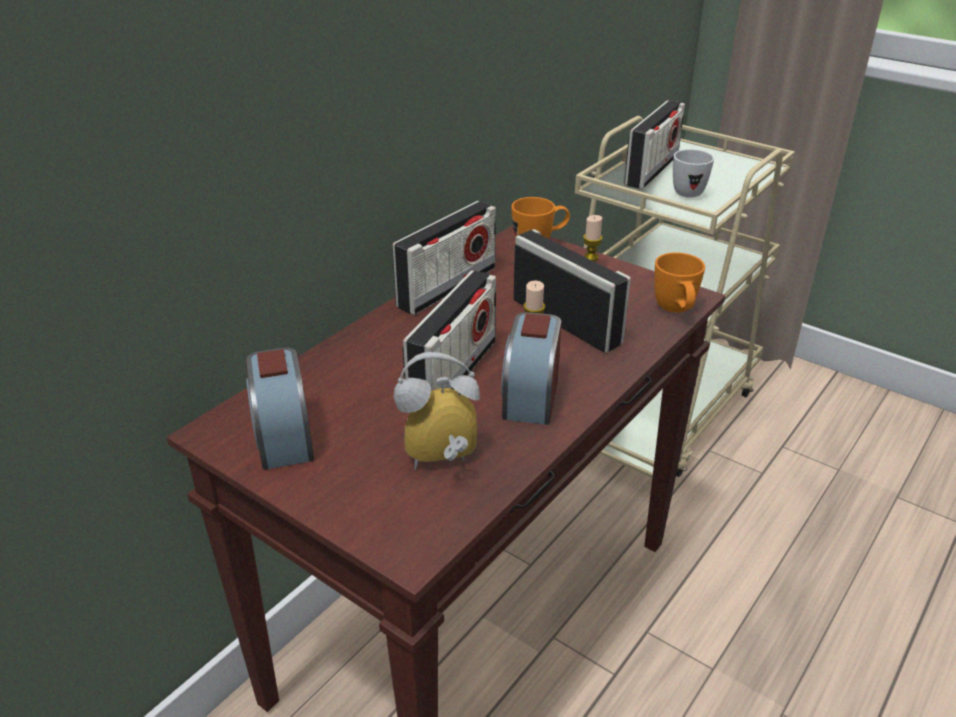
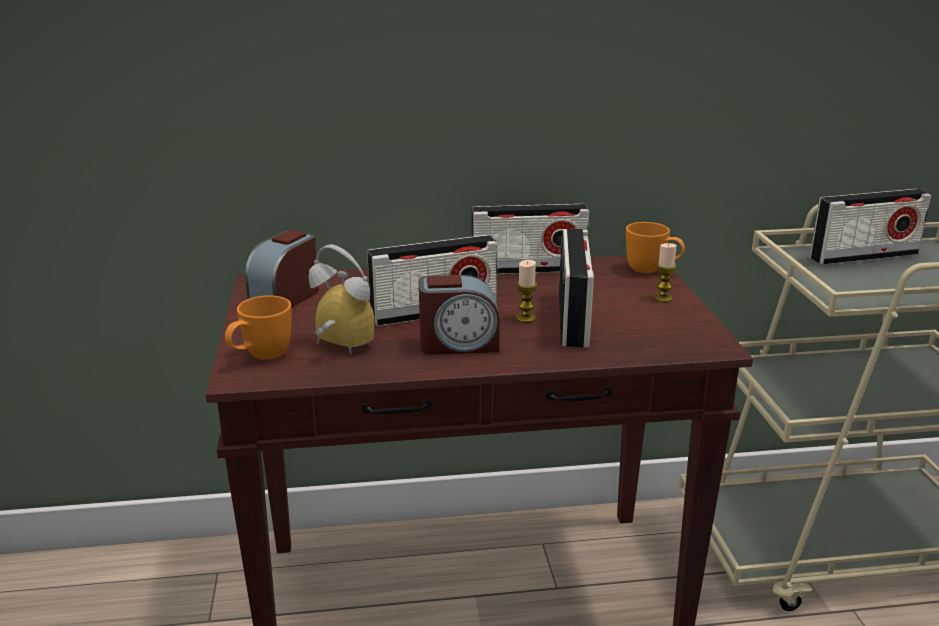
camera: 45 degrees right, 10 degrees down
alarm clock [501,312,562,425] -> alarm clock turned 150 degrees counterclockwise [419,275,500,355]
orange mug [654,252,705,313] -> orange mug moved to [225,295,292,360]
white mug [673,149,714,198] -> none

